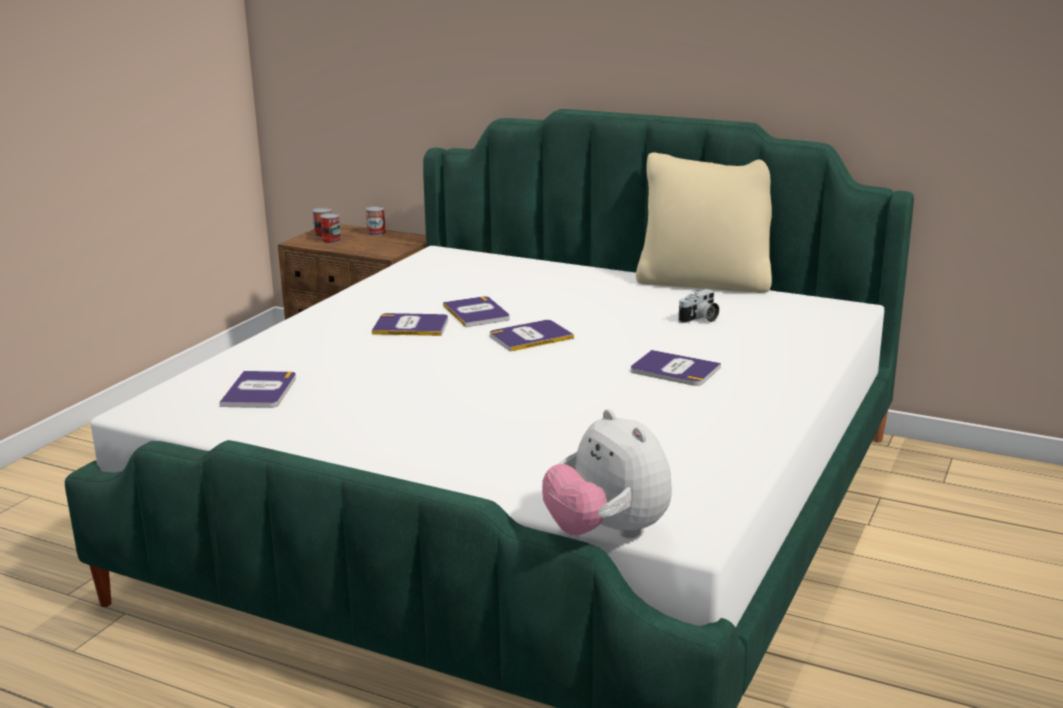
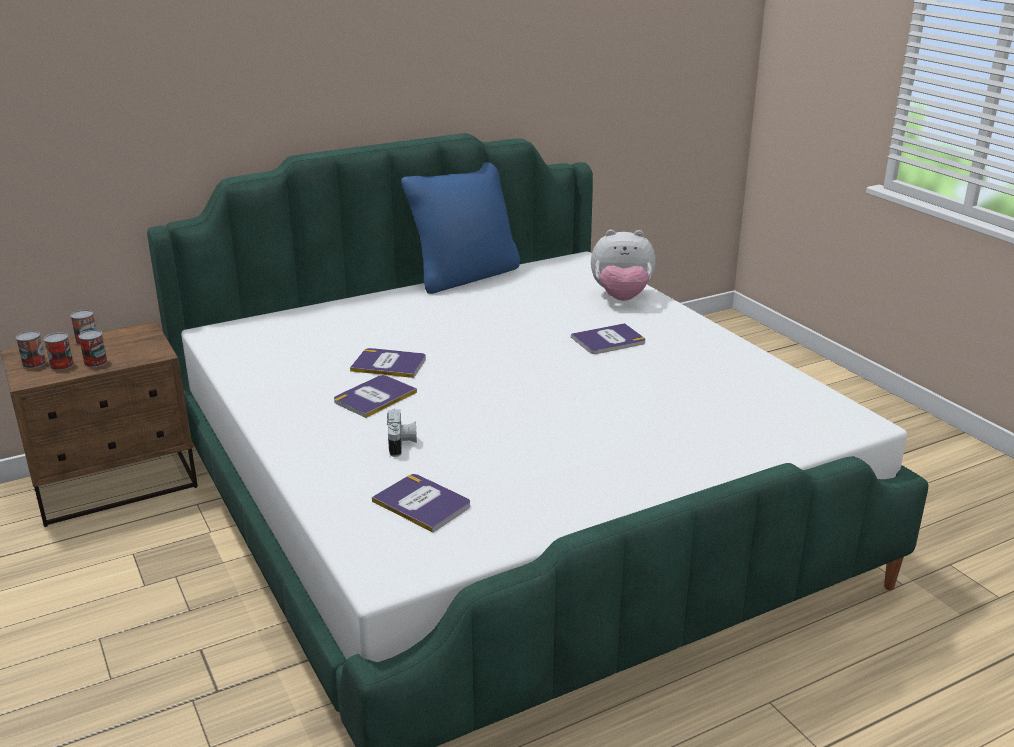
camera: 55 degrees left, 5 degrees up
book [490,320,574,352] -> none
plush toy [542,409,672,538] -> plush toy moved to [591,230,656,301]
beige pillow [636,152,772,293] -> blue pillow [401,162,520,294]
camera [679,289,719,323] -> camera moved to [387,409,417,457]
none -> can [78,330,108,367]

